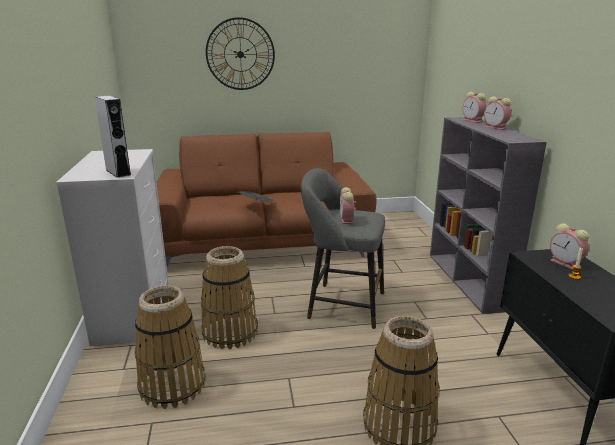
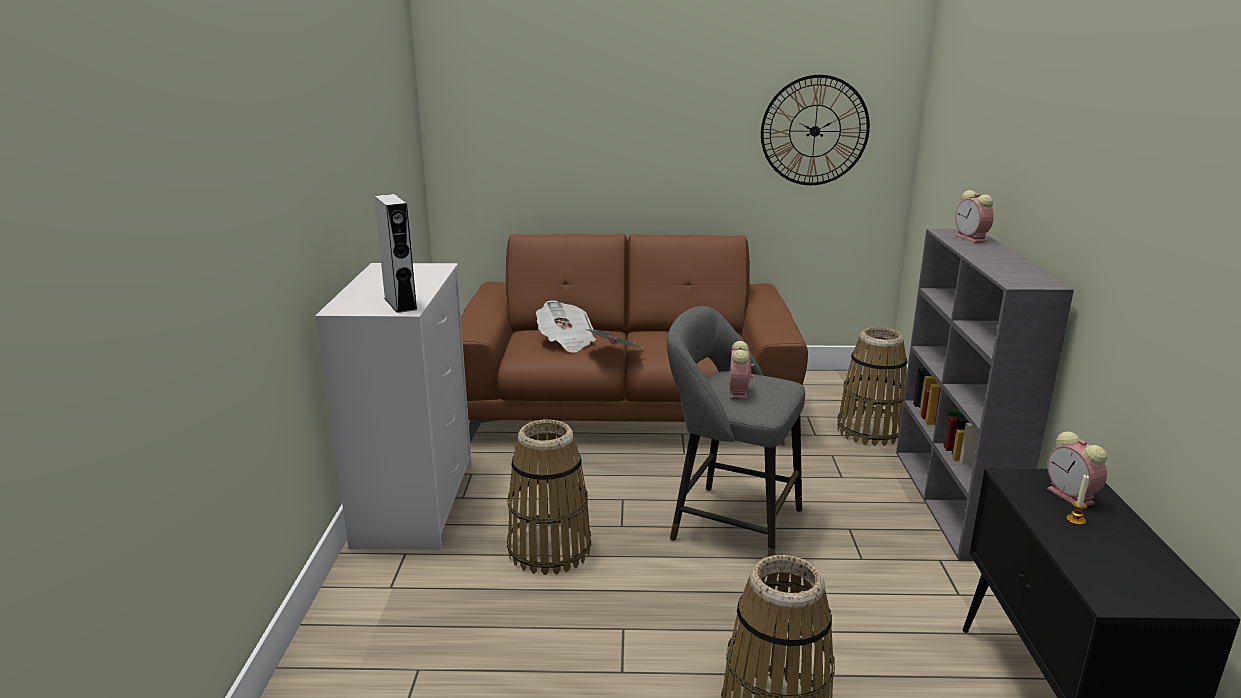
camera: 10 degrees right, 0 degrees up
basket [135,286,206,409] -> basket moved to [837,327,907,446]
wall clock [206,17,275,90] -> wall clock moved to [761,75,870,185]
alarm clock [484,97,511,130] -> none
none -> newspaper [536,300,596,353]

